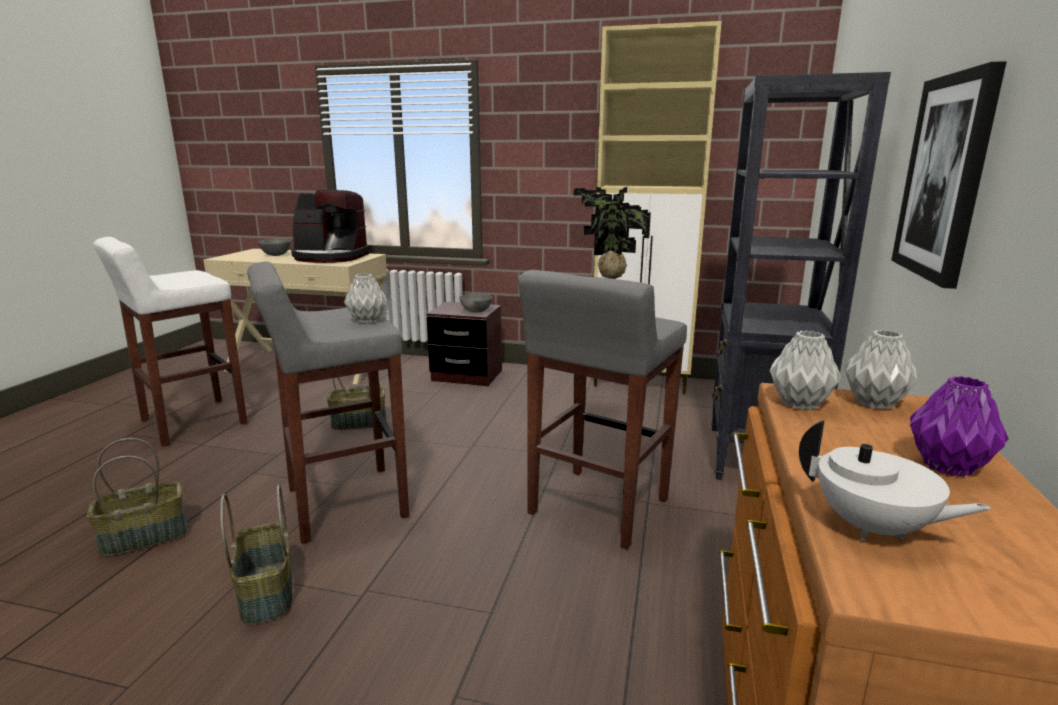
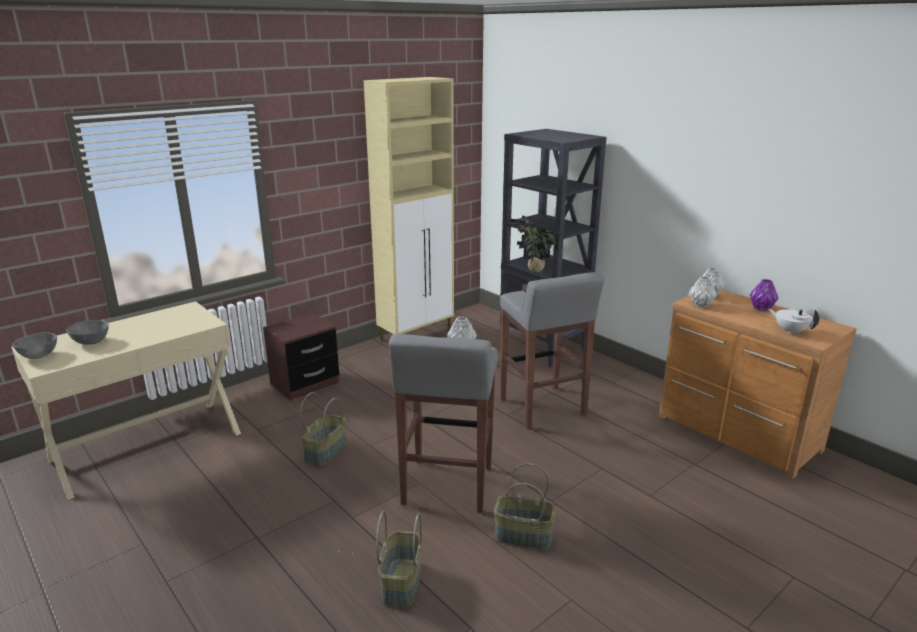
camera: 55 degrees left, 5 degrees up
white stool [93,237,247,447] -> none
coffee machine [291,190,371,263] -> none
grey bowl [459,294,492,313] -> grey bowl moved to [12,332,57,359]
white teapot [799,420,992,541] -> white teapot turned 120 degrees counterclockwise [768,308,819,334]
picture [891,61,1007,289] -> none

